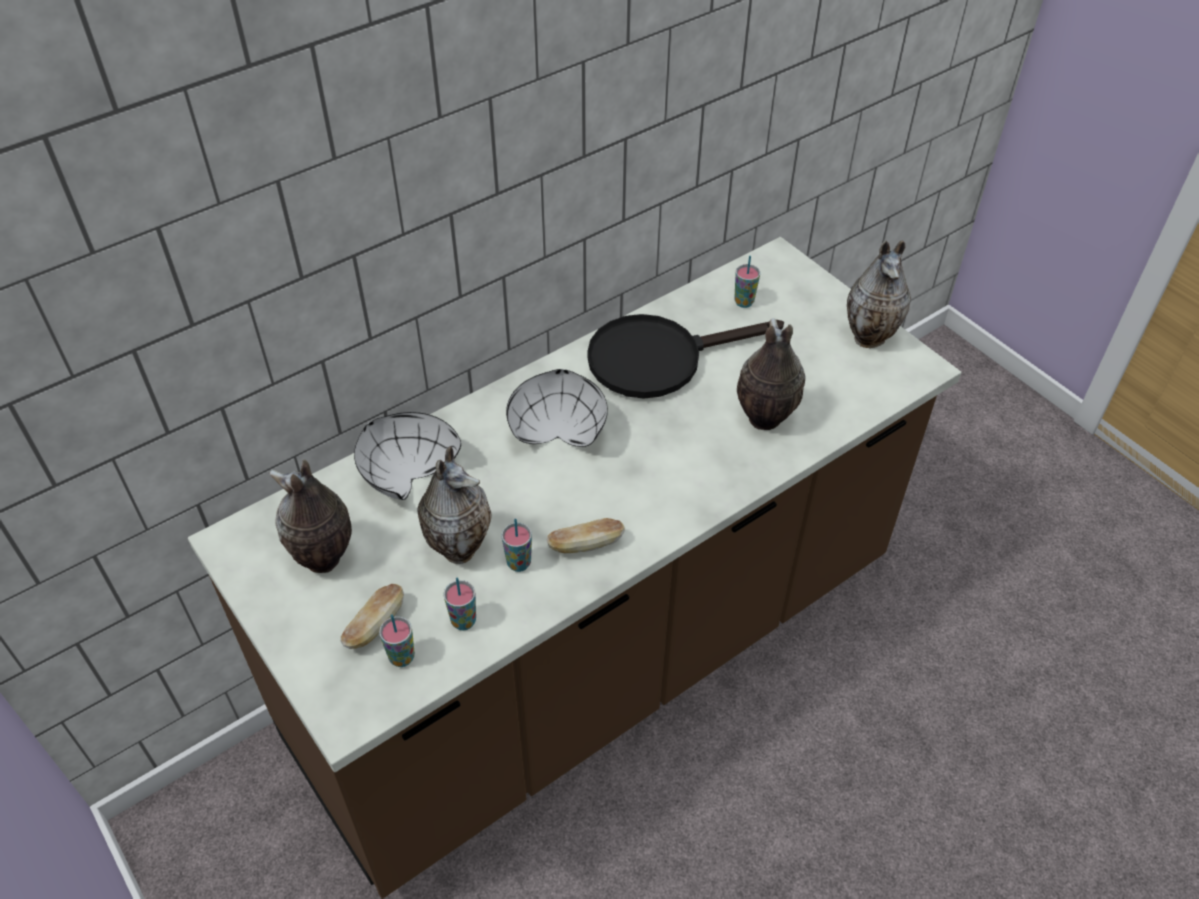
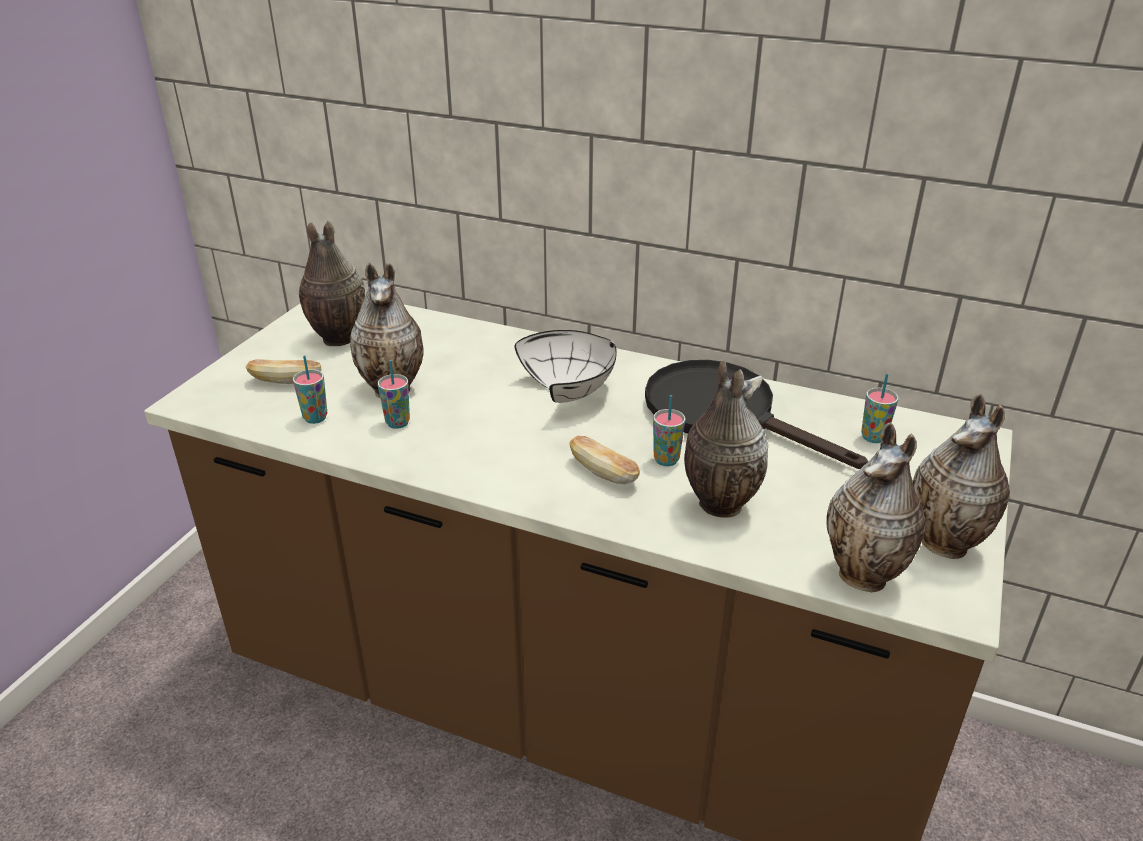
camera: 60 degrees right, 15 degrees down
white bowl [354,412,461,500] -> none
cup [379,615,415,667] -> cup moved to [653,395,685,466]
bread [546,518,624,553] -> bread moved to [569,436,640,484]
none -> vase [826,423,926,592]

